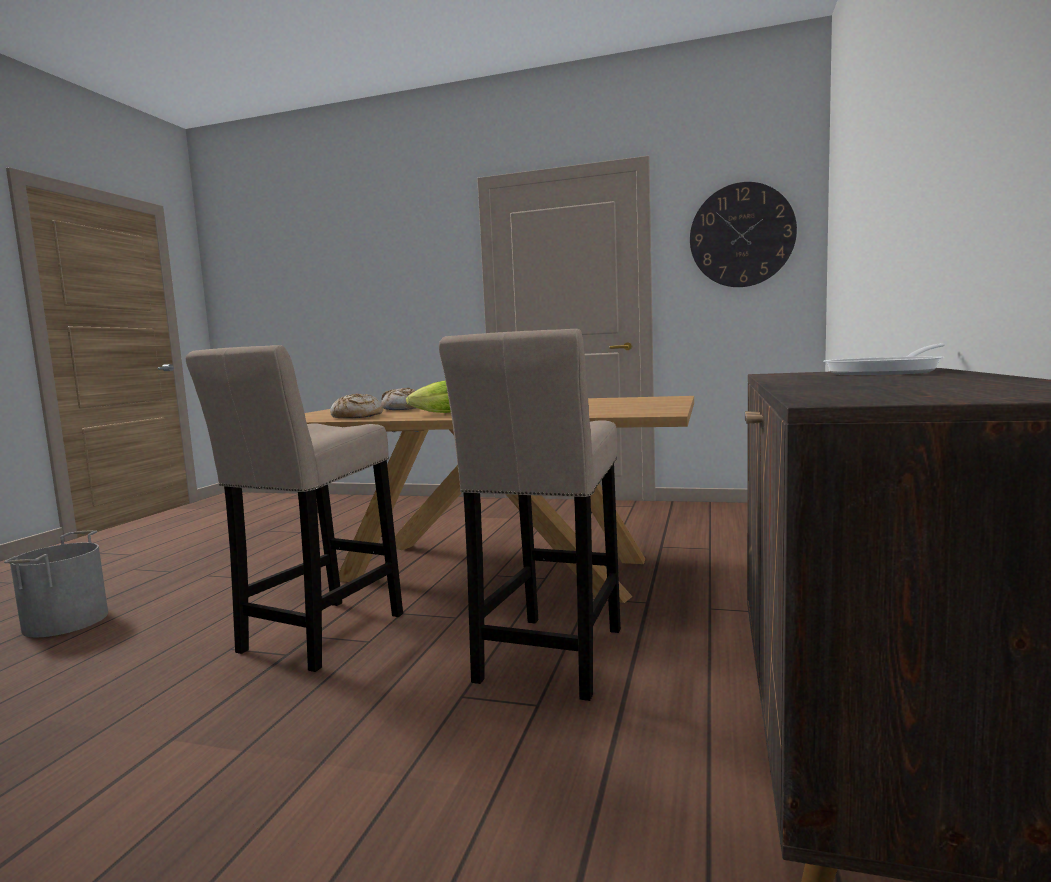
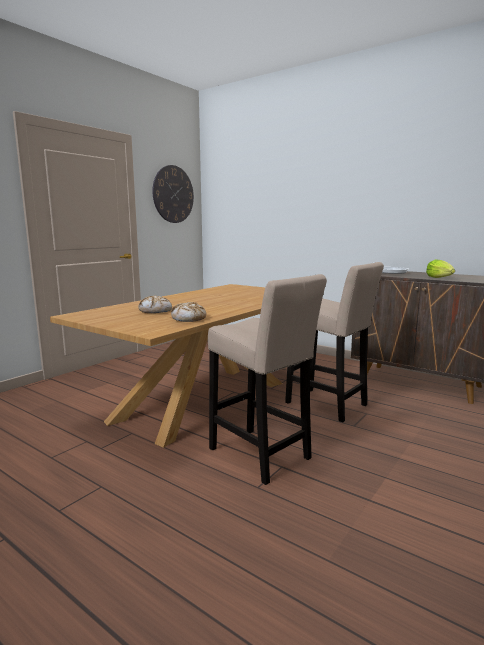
camera: 70 degrees left, 5 degrees up
grey bucket [4,530,108,637] -> none
lettuce [406,381,451,413] -> lettuce moved to [426,259,455,278]

